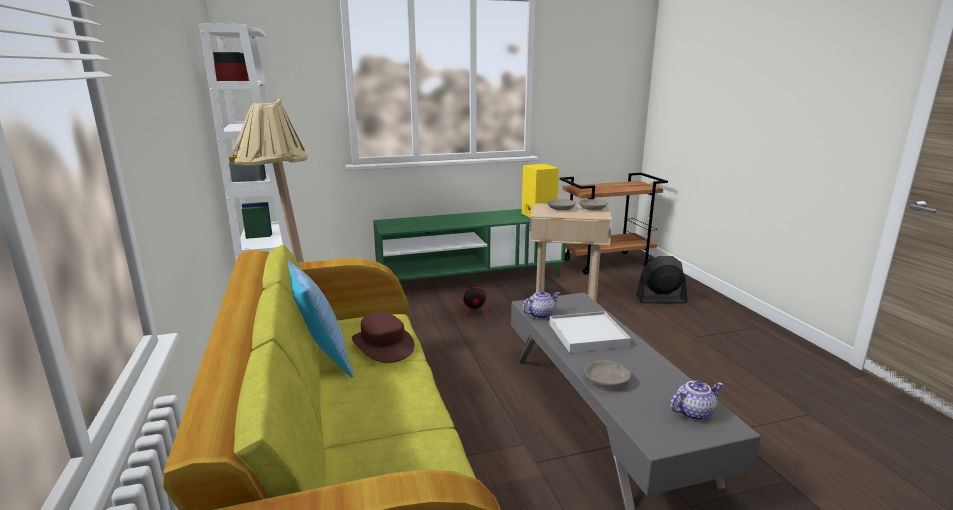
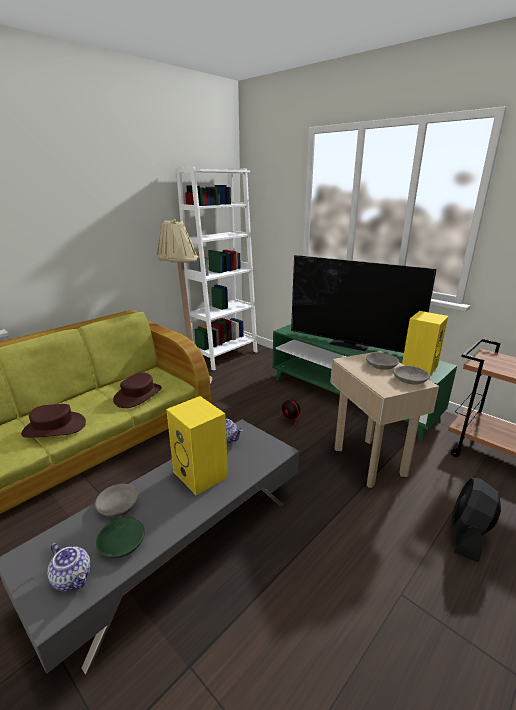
camera: 60 degrees right, 5 degrees up
pillow [288,260,353,377] -> none
white tray [549,311,631,353] -> yellow speaker [166,396,228,495]
black fan [636,256,687,304] -> black fan turned 120 degrees counterclockwise [451,478,501,563]
none -> brown hat [21,404,86,438]
none -> green bowl [96,517,145,559]
none -> television [291,255,437,353]

